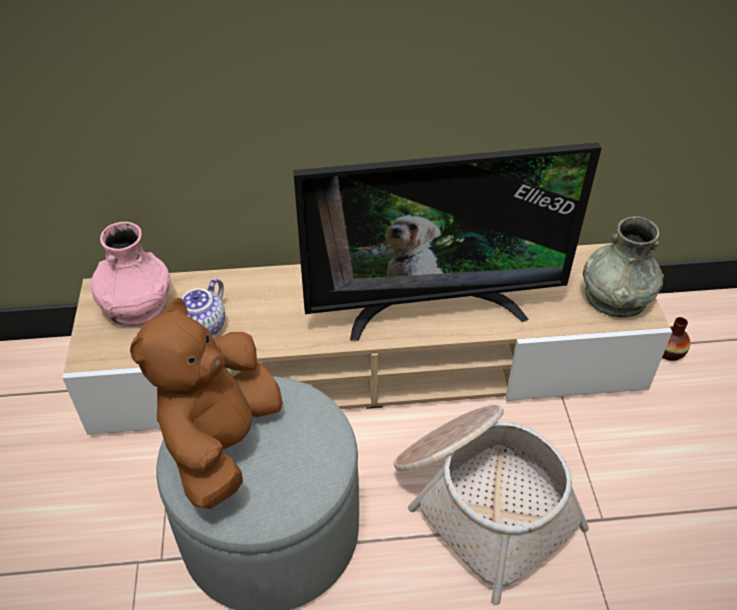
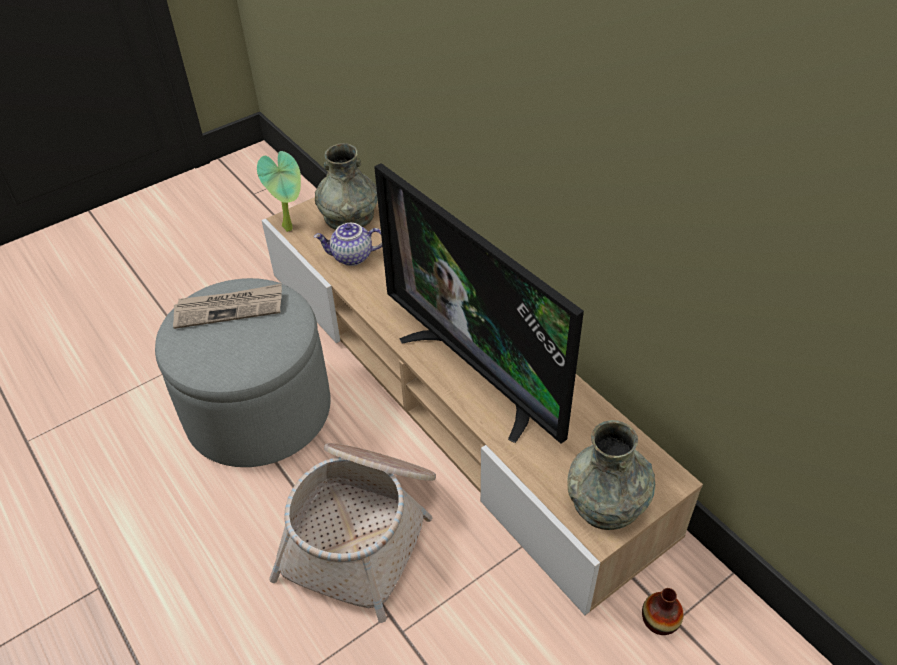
camera: 60 degrees right, 0 degrees up
pink vase [91,222,171,326] -> grey vase [315,143,378,230]
brown plush toy [130,297,283,509] -> newspaper [173,284,282,329]
none -> potted plant [257,151,301,232]

